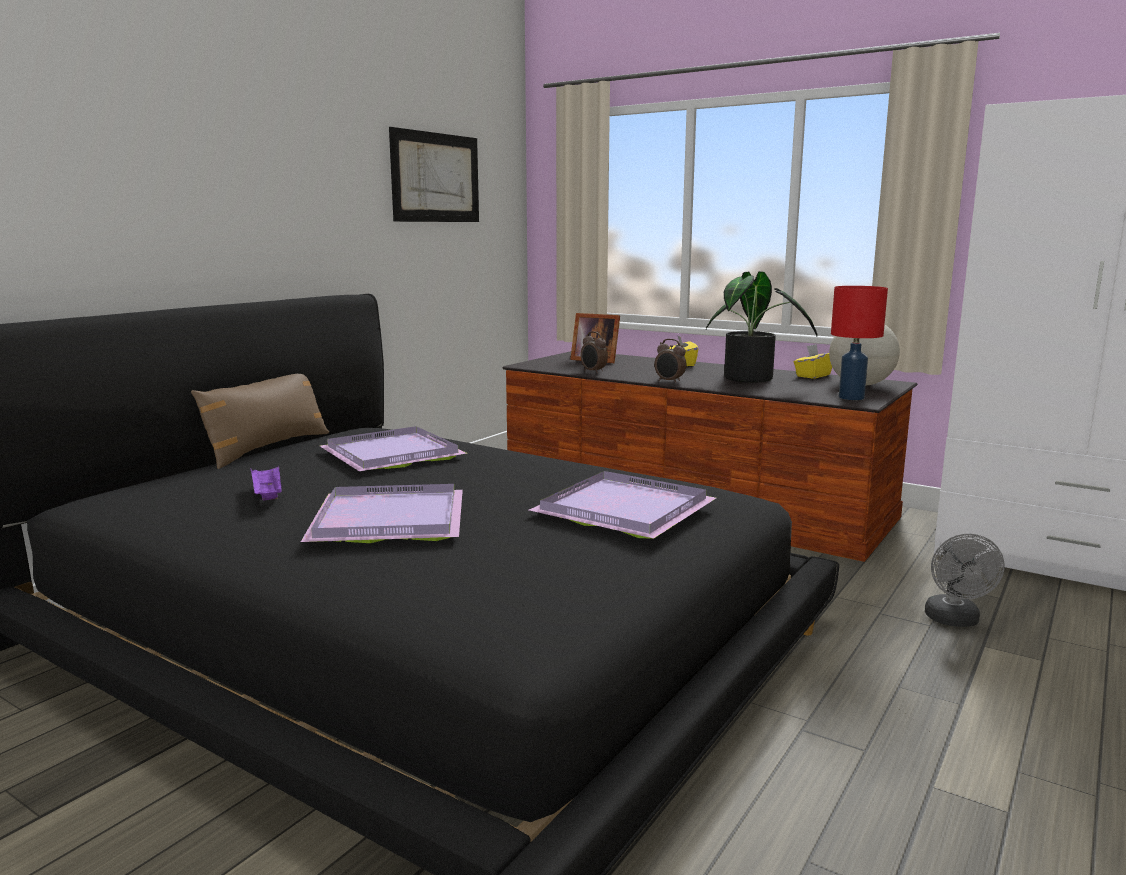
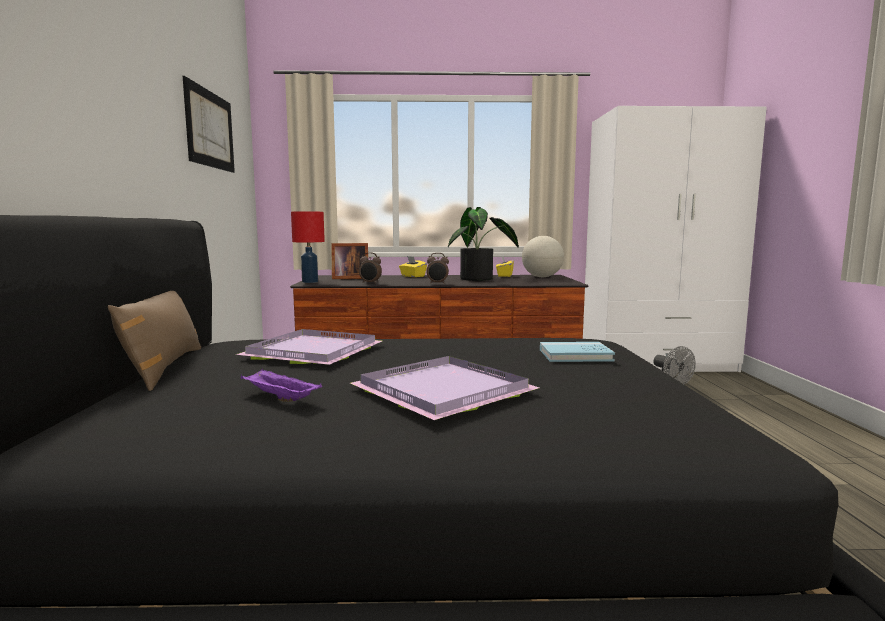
camera: 35 degrees left, 5 degrees down
purple tray [529,471,716,539] -> blue book [540,342,615,362]
red table lamp [831,286,888,400] -> red table lamp moved to [291,211,325,283]

